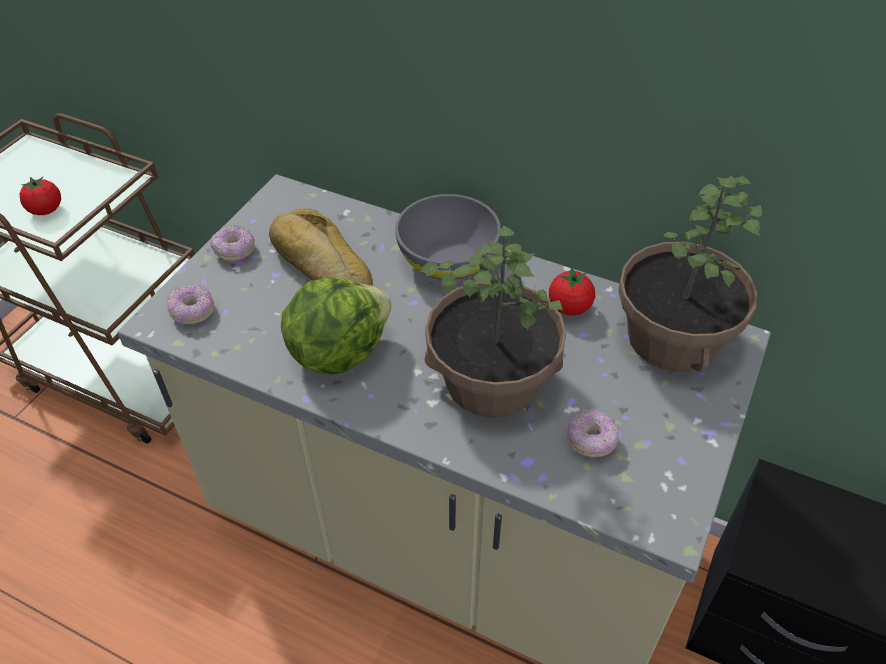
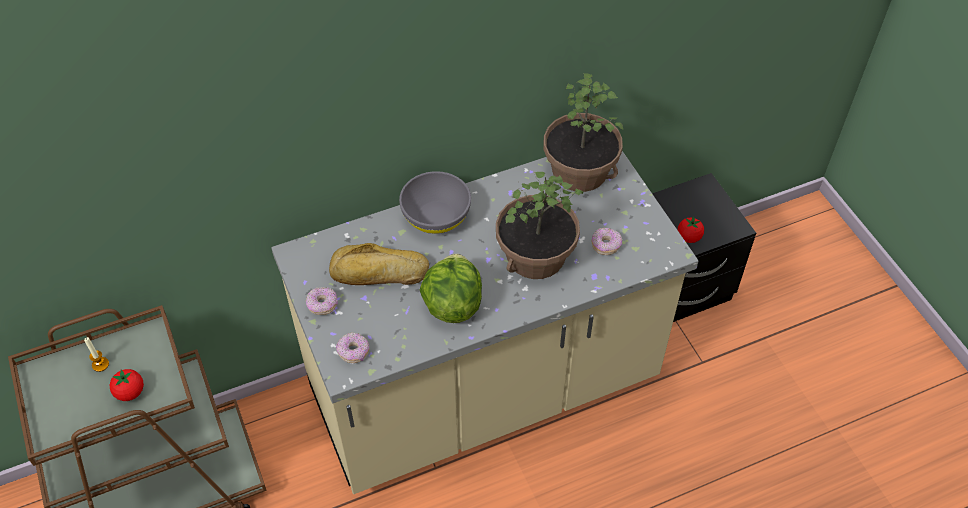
camera: 50 degrees left, 5 degrees up
tomato [549,267,595,316] -> tomato moved to [678,216,704,243]
none -> candle [84,337,109,372]

